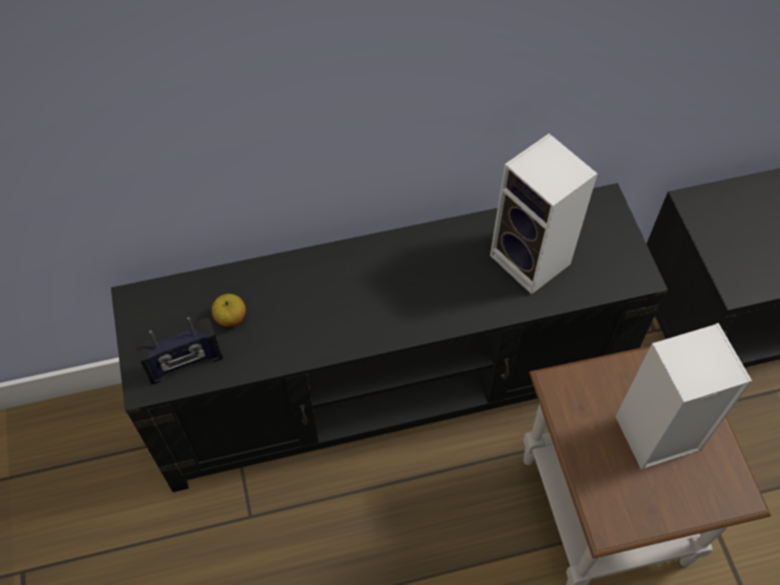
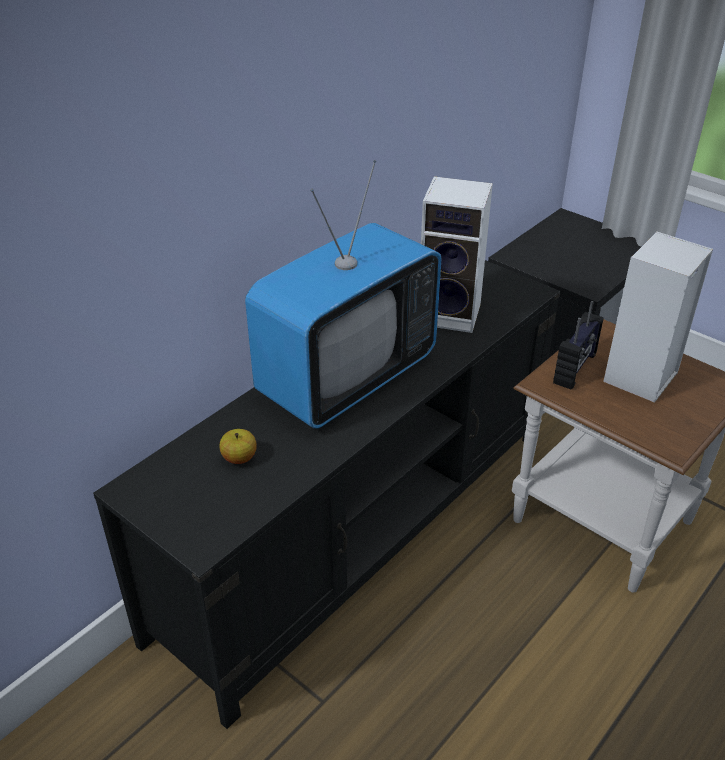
camera: 35 degrees left, 20 degrees down
radio [135,317,223,384] -> radio moved to [553,301,604,390]
none -> television [245,160,442,428]

